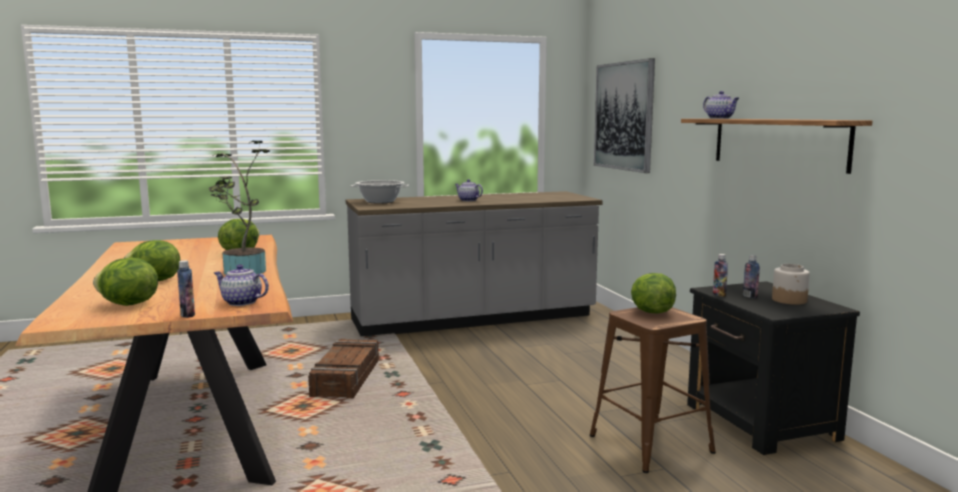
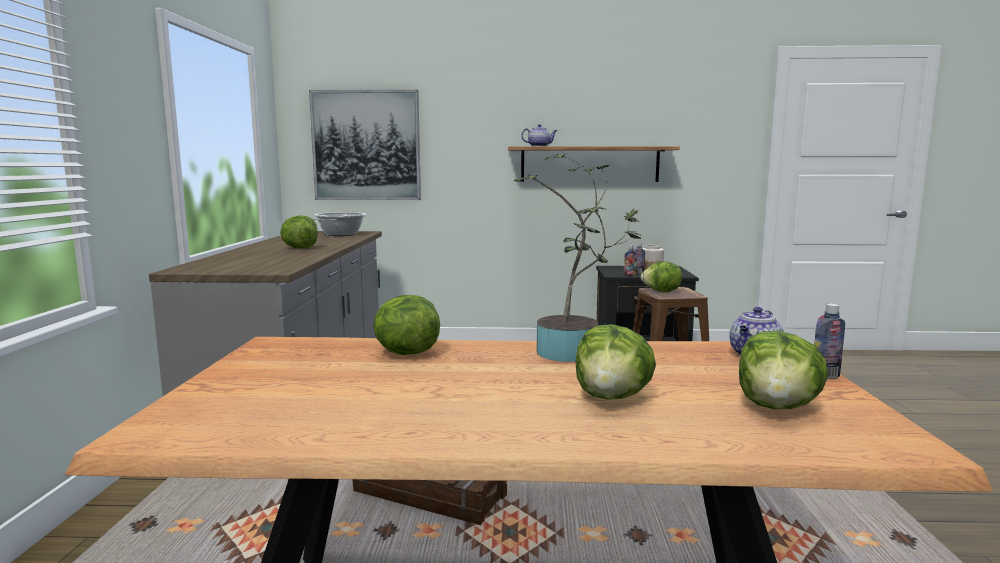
camera: 70 degrees left, 0 degrees up
cooking pot [350,180,409,204] -> cooking pot moved to [313,212,367,236]
teapot [455,179,483,201] -> lettuce [280,215,318,249]

